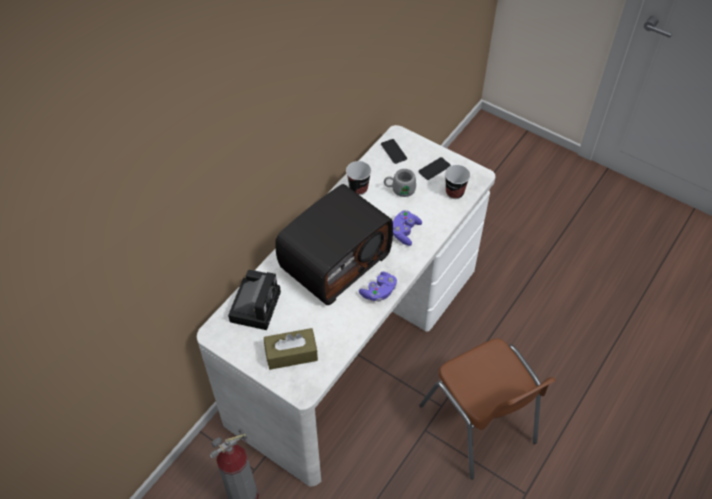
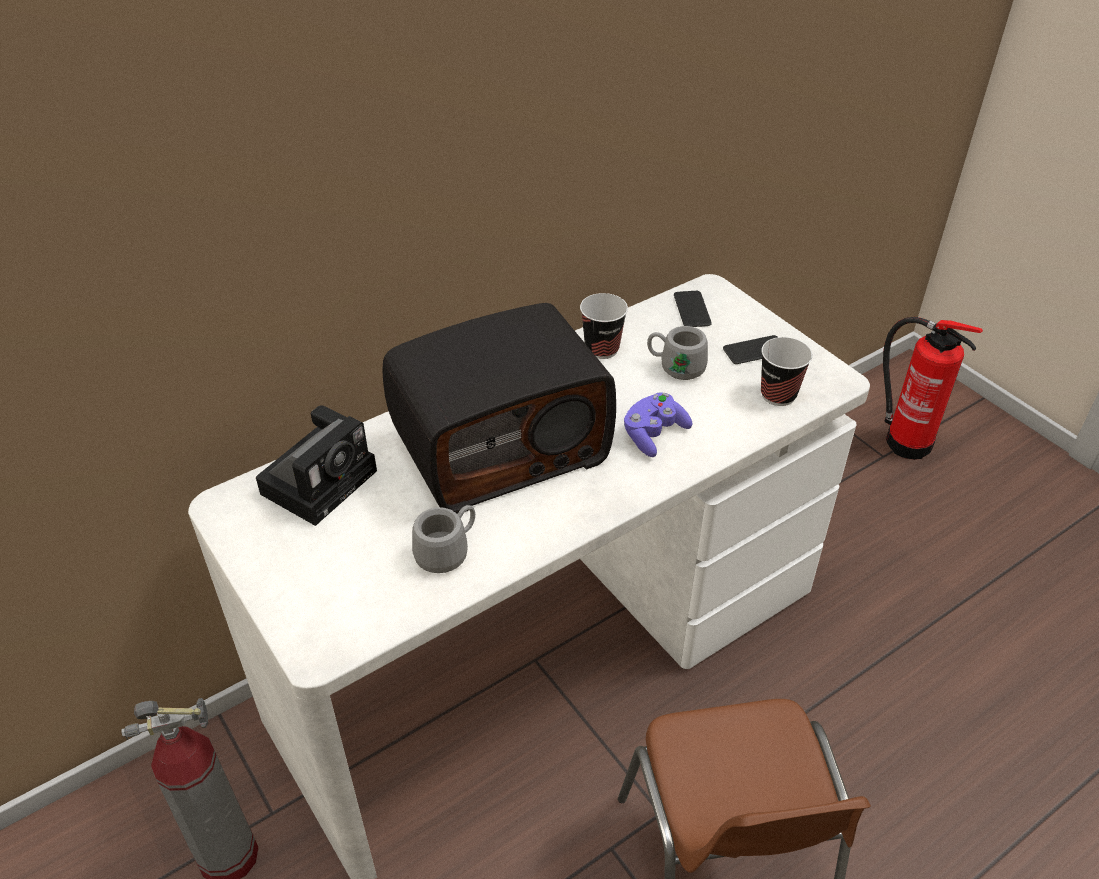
camera: 20 degrees right, 10 degrees down
brown tissue box [264,328,318,370] -> none
purple game controller [359,272,397,302] -> none
none -> grey mug [412,505,475,573]
none -> fire extinguisher [883,317,983,460]

